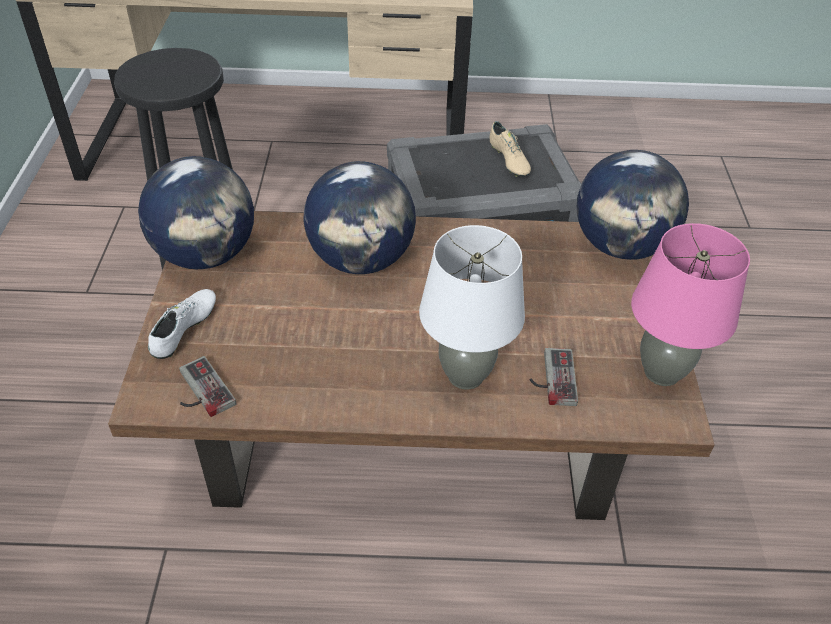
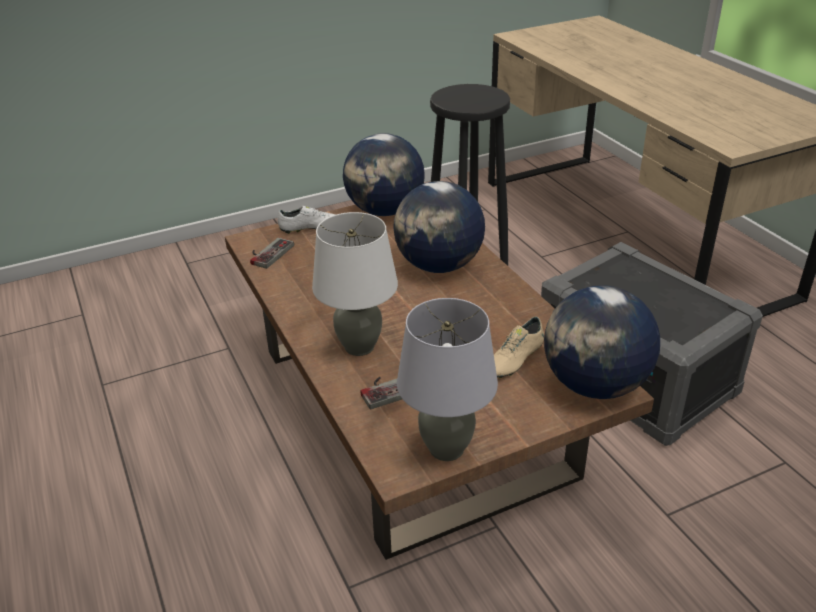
camera: 65 degrees right, 10 degrees down
beige shoe [490,121,531,177] -> beige shoe moved to [494,317,544,378]
pink table lamp [631,223,750,386] -> grey table lamp [397,298,498,461]

